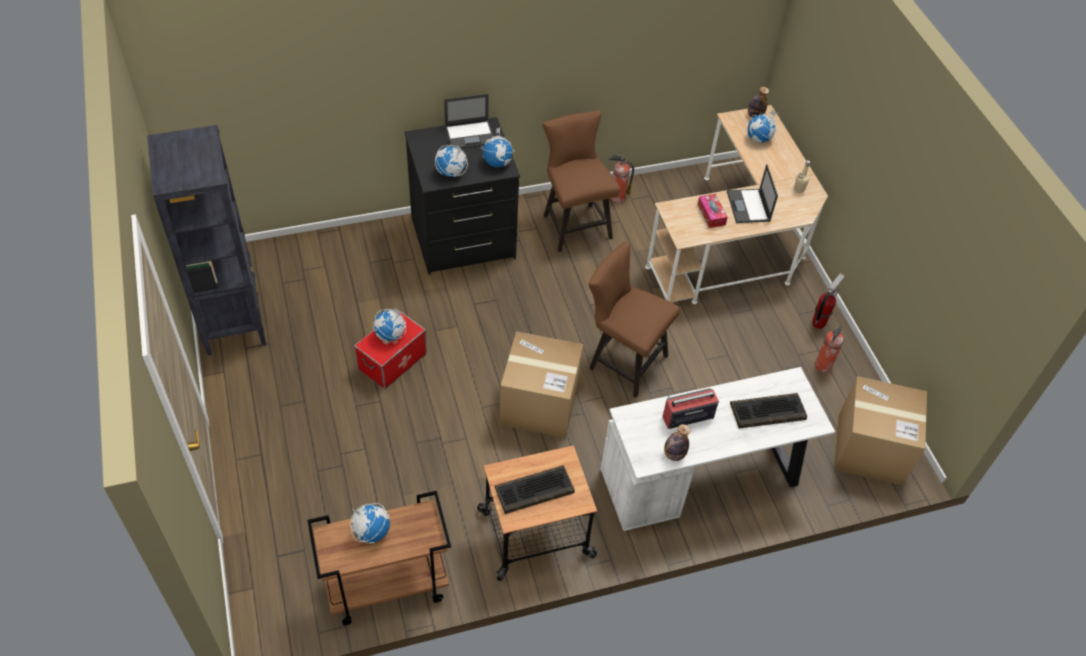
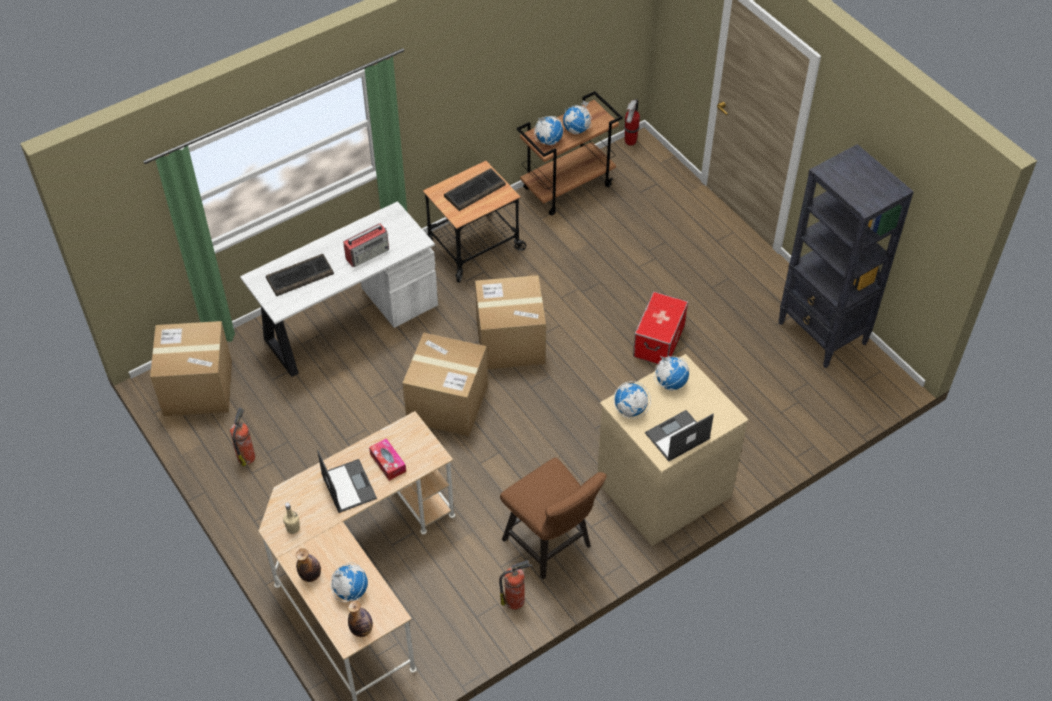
camera: 165 degrees right, 0 degrees up
globe [373,308,406,341] -> globe moved to [534,116,563,145]
black dresser [404,117,520,275] -> beige dresser [597,354,749,546]
brown chair [588,241,680,398] -> cardboard box [402,332,488,437]
bottle [664,424,691,461] -> bottle moved to [296,548,321,582]
fire extinguisher [812,273,845,329] -> fire extinguisher moved to [624,99,640,145]

